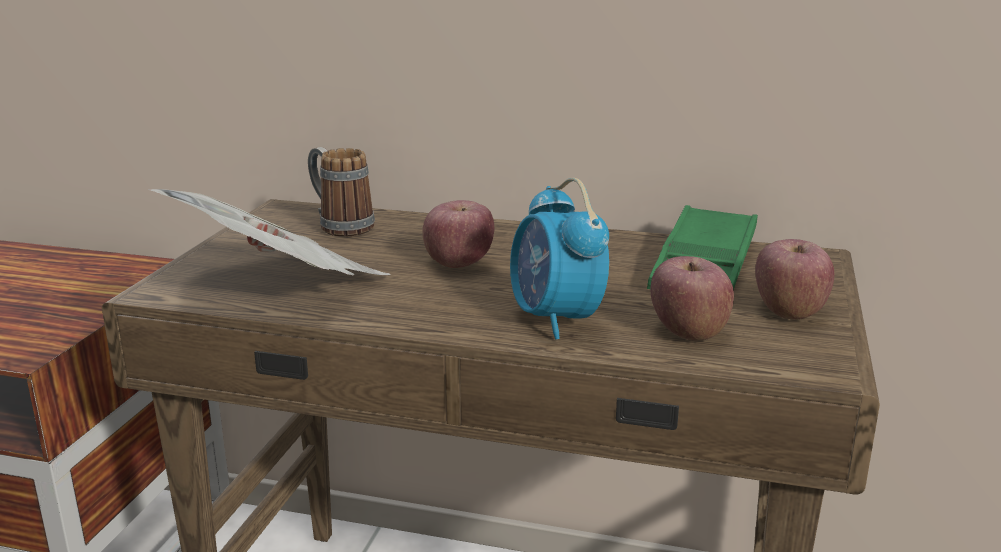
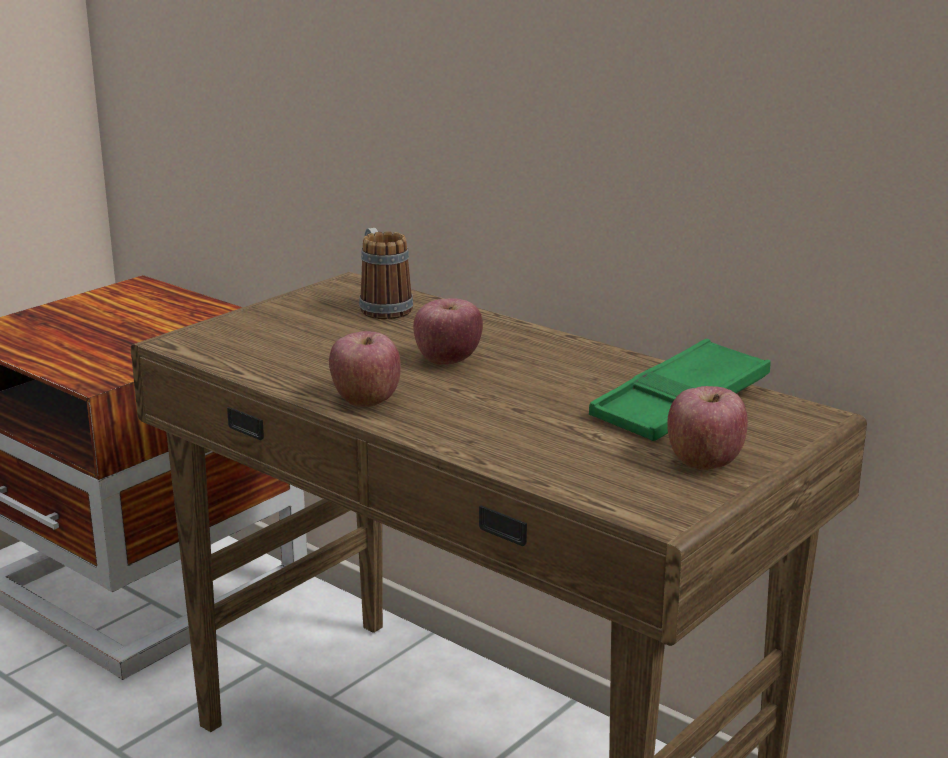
camera: 25 degrees right, 0 degrees up
newspaper [148,189,391,275] -> none
alarm clock [510,178,609,340] -> none
apple [650,256,734,341] -> apple moved to [329,331,401,407]

